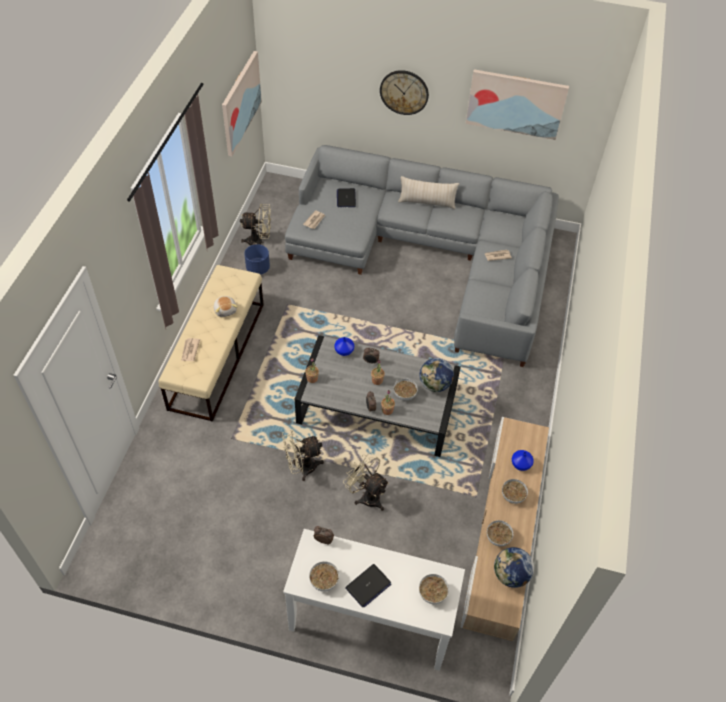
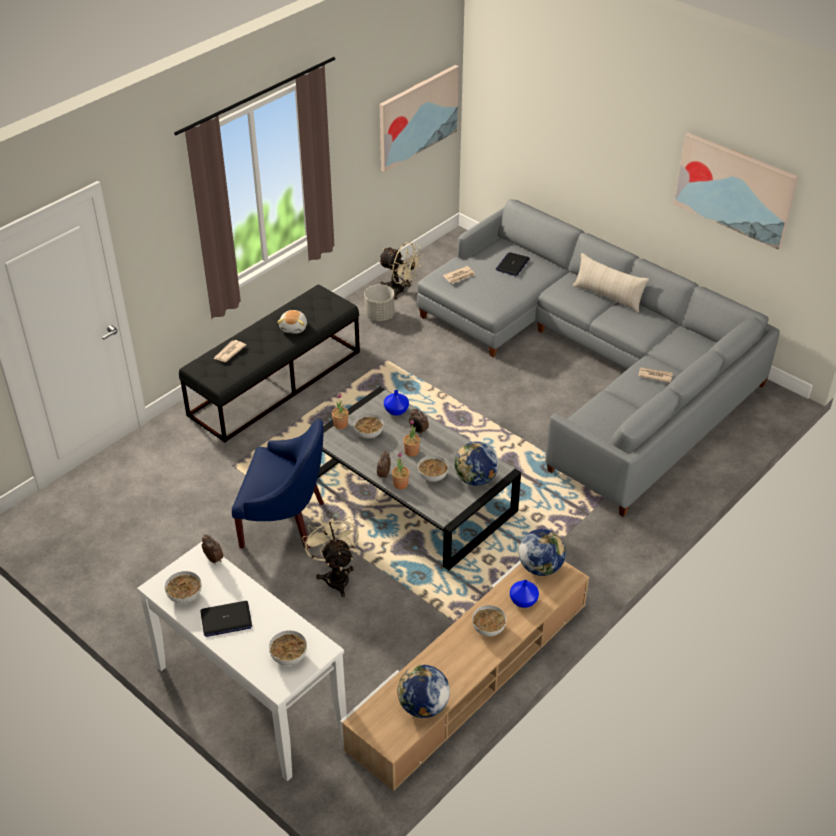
camera: 30 degrees right, 10 degrees down
beige bench [158,265,264,422] -> black bench [179,285,360,443]
blue planter [244,244,270,275] -> grey planter [364,284,394,321]
beige fan [282,429,324,481] -> blue armchair [232,419,324,549]
wall clock [380,70,429,115] -> none
bowl [487,520,513,546] -> bowl moved to [354,414,384,438]
none -> globe [519,529,566,576]

